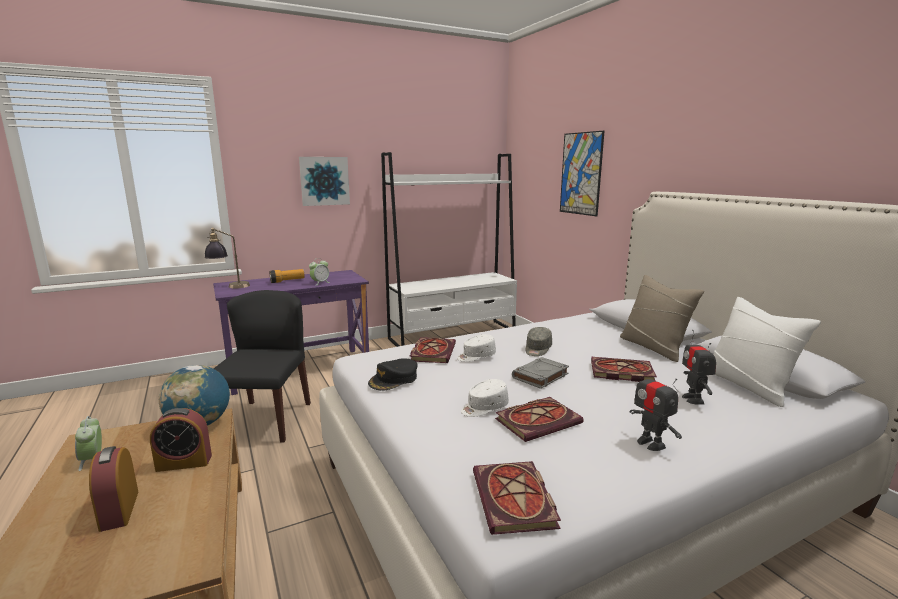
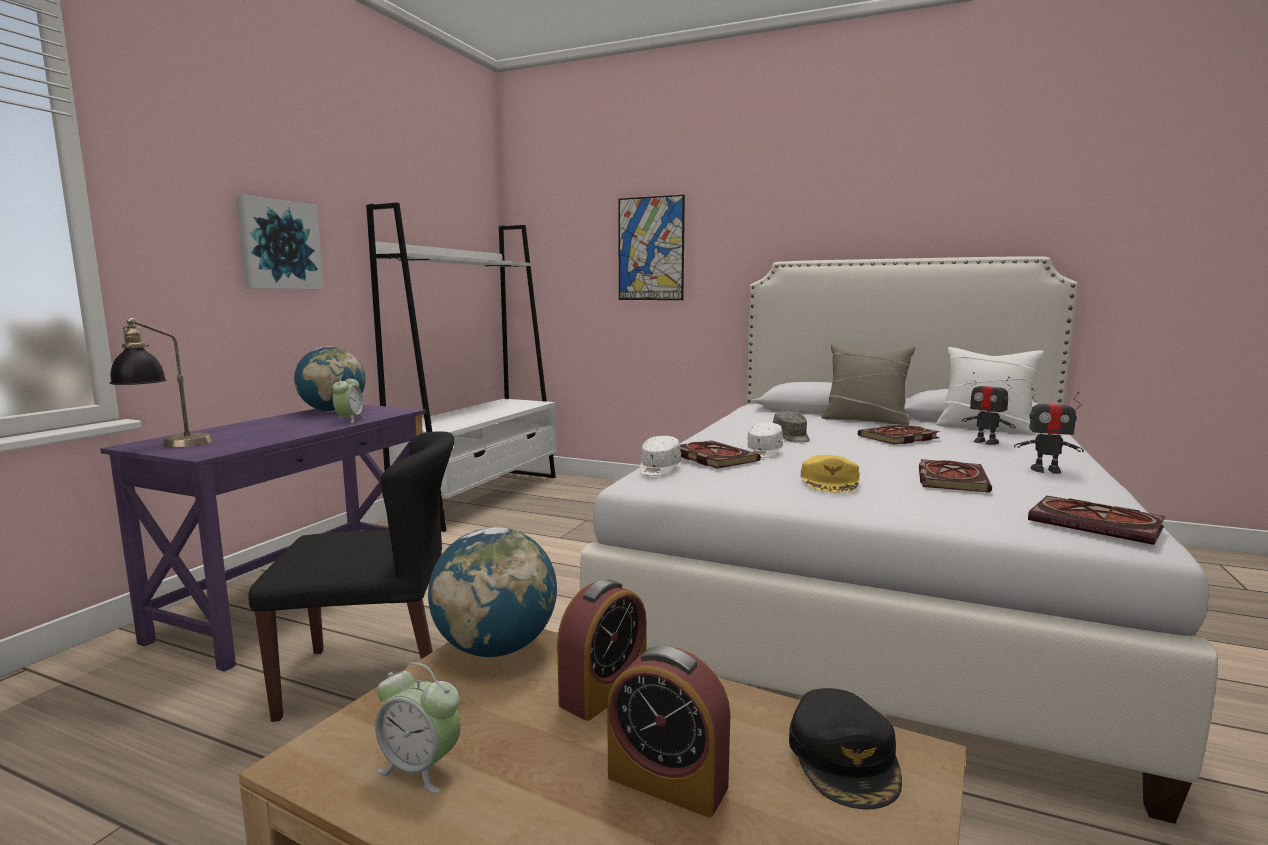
camera: 40 degrees left, 5 degrees down
black chair [214,290,311,443] -> black chair turned 120 degrees clockwise [248,431,454,722]
flashlight [270,269,305,283] -> none
black cap [368,358,418,391] -> black cap moved to [789,688,902,810]
white cap [461,379,509,417] -> white cap moved to [640,436,681,476]
grey book [512,357,569,389] -> none
none -> globe [294,346,366,412]
none -> yellow cap [801,455,860,493]

